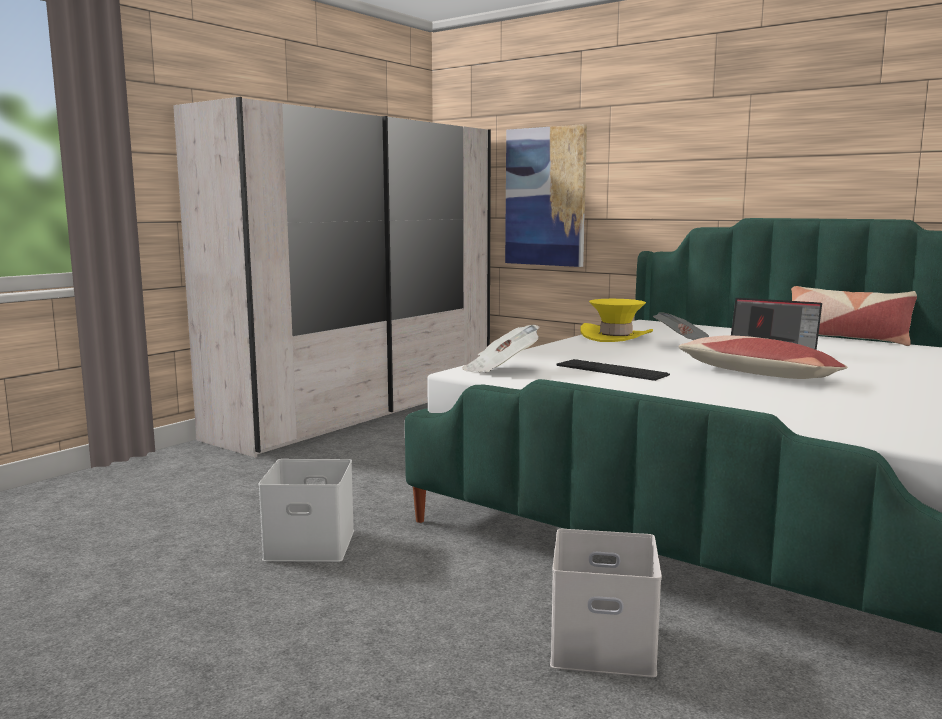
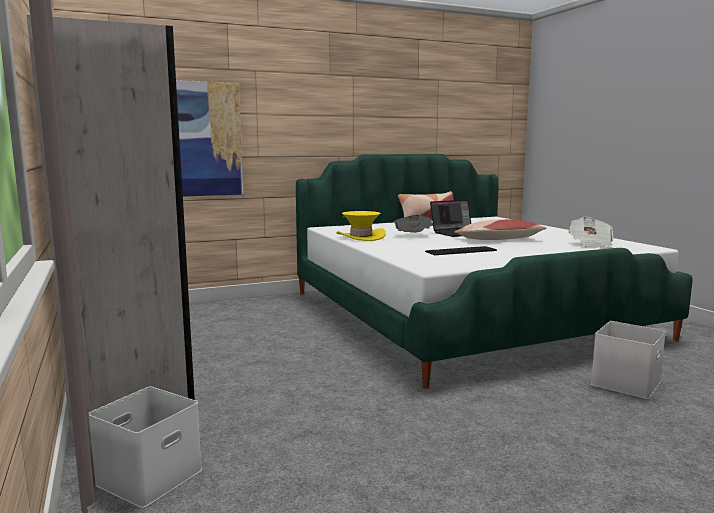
camera: 60 degrees left, 0 degrees up
white storage box [258,459,354,562] -> white storage box moved to [89,387,202,508]
newspaper [462,325,540,372] -> newspaper moved to [569,217,613,249]

